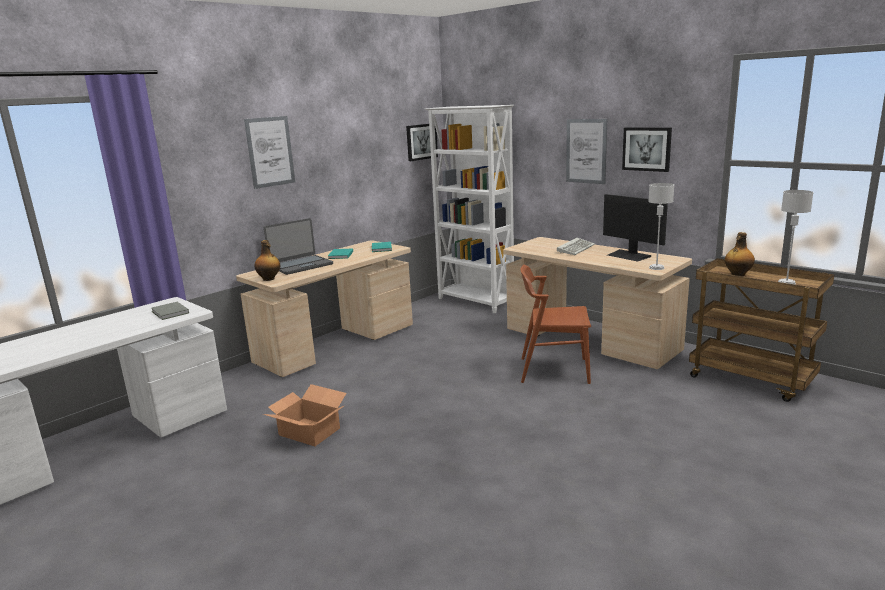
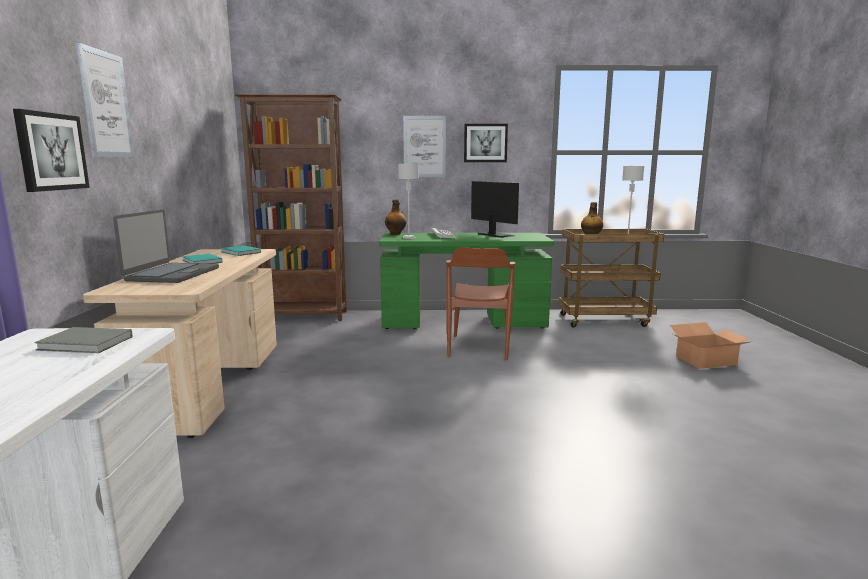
camera: 45 degrees left, 5 degrees down
bottle [254,240,280,281] -> bottle moved to [385,199,407,235]
cardboard box [263,384,347,446] -> cardboard box moved to [670,322,753,369]
picture [406,124,438,161] -> picture moved to [13,109,90,192]
white bookcase [425,105,514,313] -> brown bookcase [235,94,347,321]
beige desk [503,237,692,369] -> green desk [379,233,554,329]
brown chair [520,265,591,384] -> brown chair turned 45 degrees counterclockwise [446,247,516,360]
monitor [603,194,668,262] -> monitor turned 135 degrees counterclockwise [471,181,519,238]
grey table lamp [648,183,674,270] -> grey table lamp moved to [398,164,419,239]

